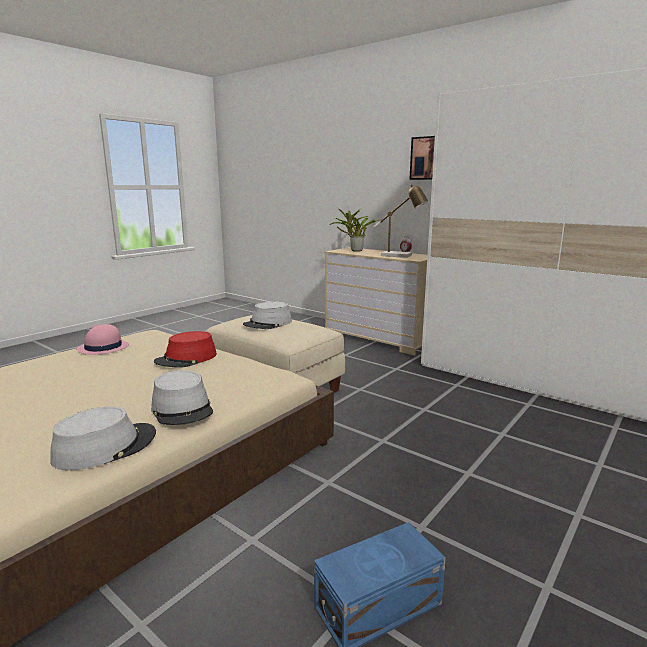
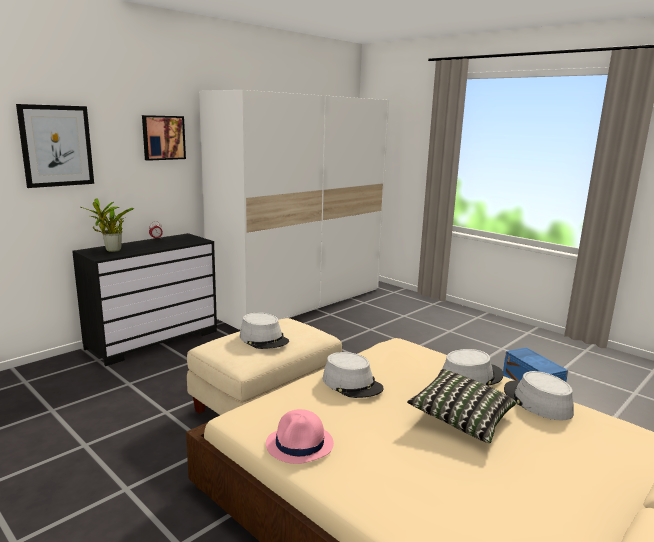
camera: 85 degrees left, 0 degrees up
red hat [154,331,217,368] -> grey hat [323,352,384,398]
beige dresser [325,247,428,356] -> black dresser [72,233,217,366]
table lamp [374,184,428,258] -> none
none -> picture [16,104,94,188]
none -> pillow [407,369,516,443]

